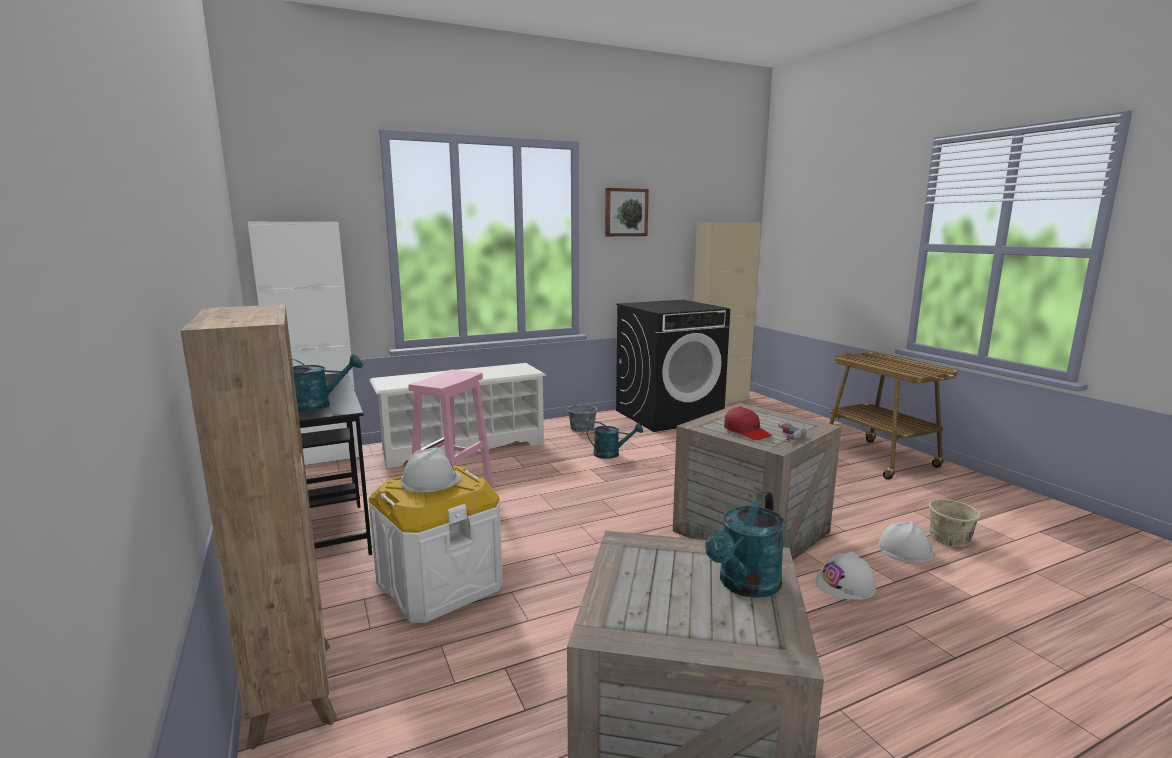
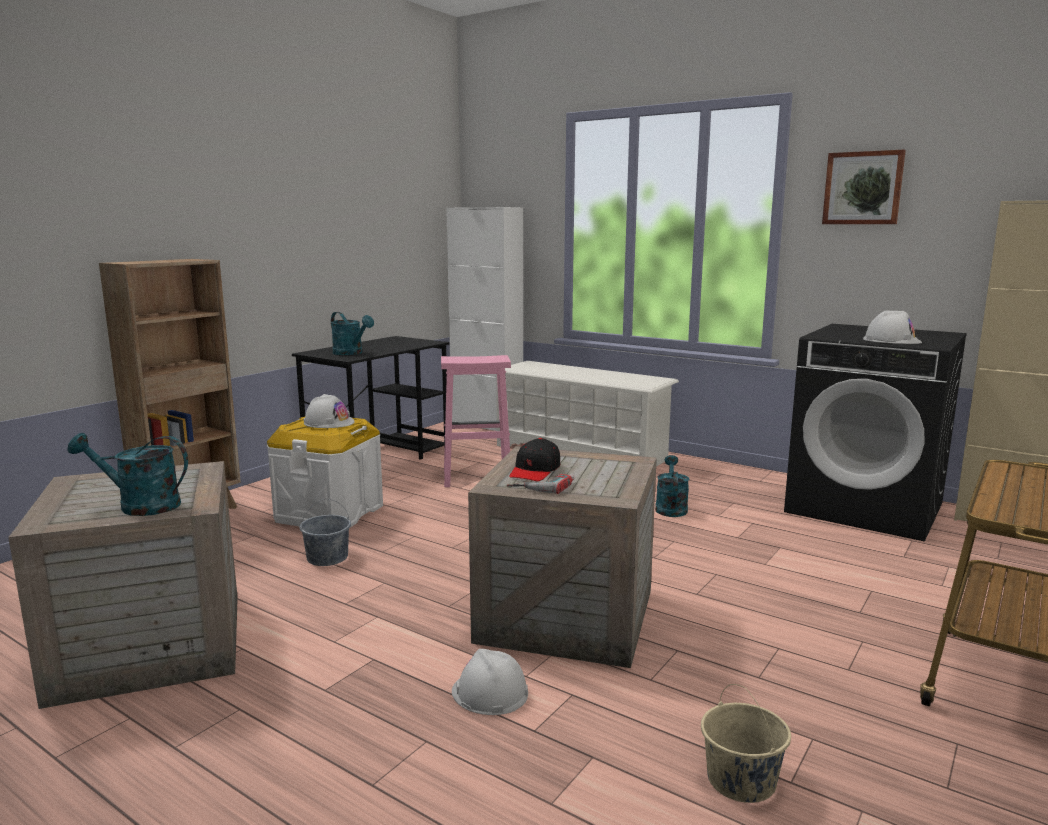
camera: 60 degrees right, 0 degrees up
grey bucket [567,393,598,432] -> grey bucket moved to [300,499,351,566]
turquoise watering can [587,422,643,459] -> turquoise watering can turned 150 degrees counterclockwise [655,455,689,517]
red cap [724,407,772,440] -> black cap [509,438,560,481]
white hard hat [878,521,933,562] -> white hard hat moved to [863,310,922,344]

